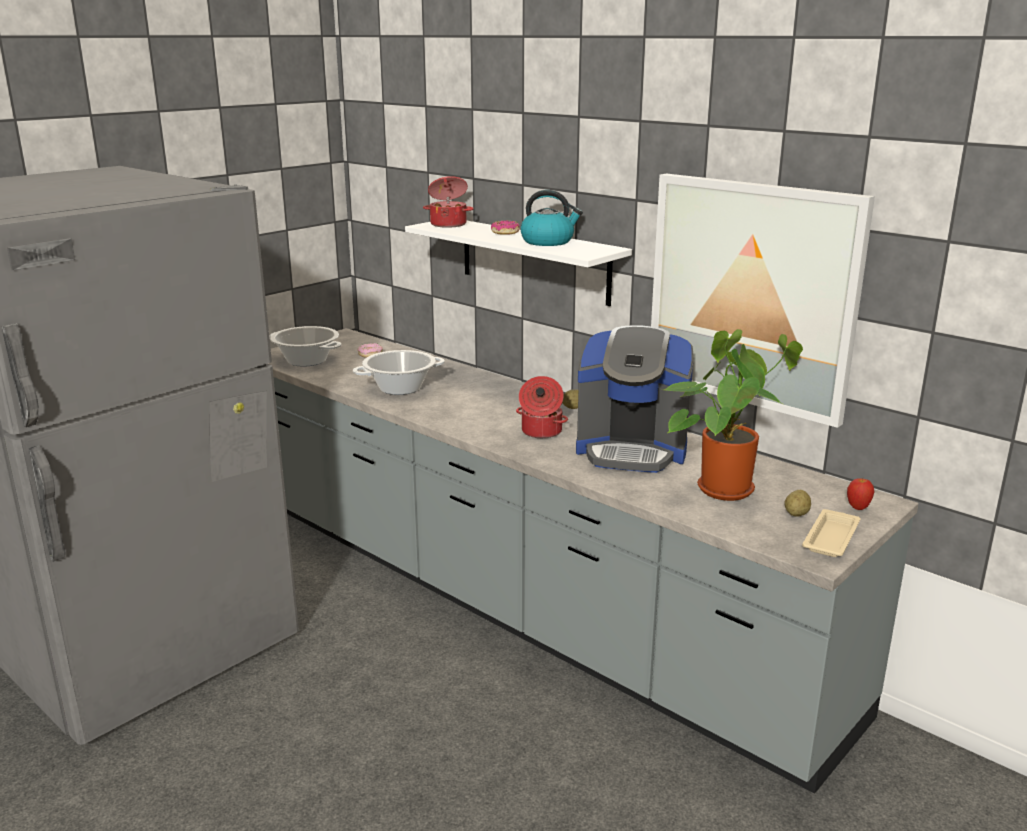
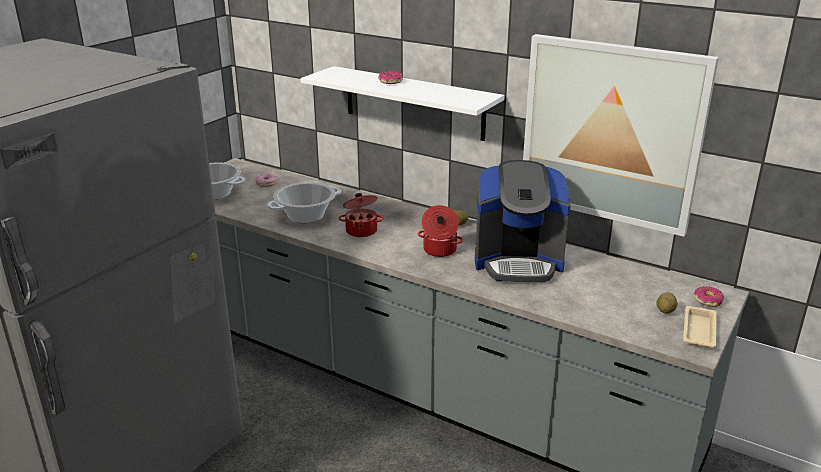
camera: 10 degrees left, 5 degrees up
cooking pot [423,176,474,228] -> cooking pot moved to [339,193,384,237]
kettle [521,190,583,246] -> none
potted plant [664,329,803,501] -> none
apple [847,478,875,510] -> donut [694,286,724,307]

